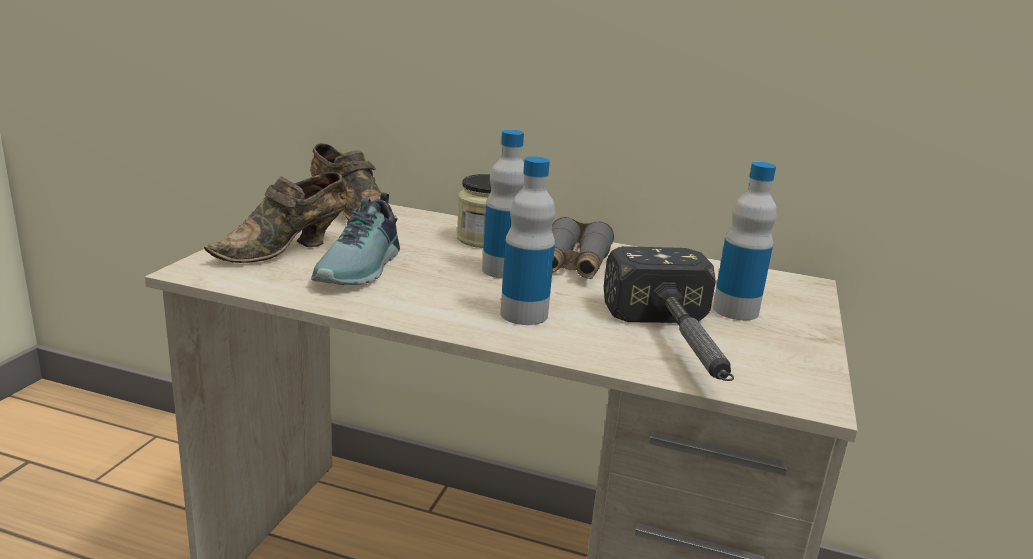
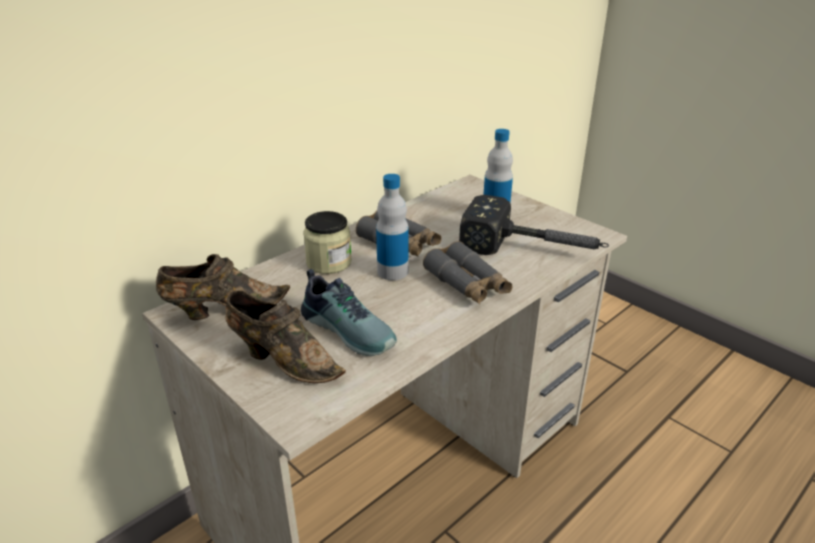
camera: 60 degrees left, 10 degrees up
brown shoe [204,172,348,263] -> brown shoe turned 45 degrees counterclockwise [225,290,346,383]
bottle [500,156,555,325] -> grey binoculars [423,241,513,304]

